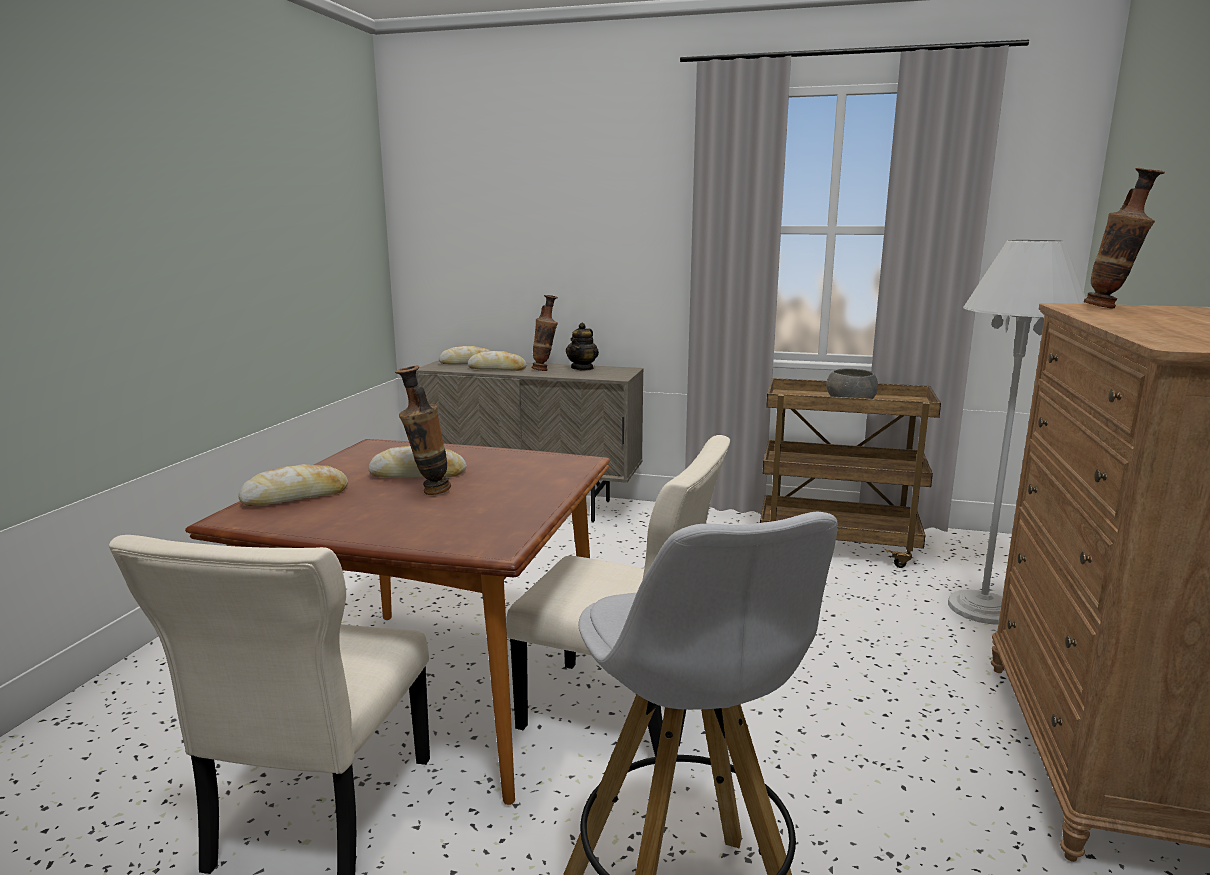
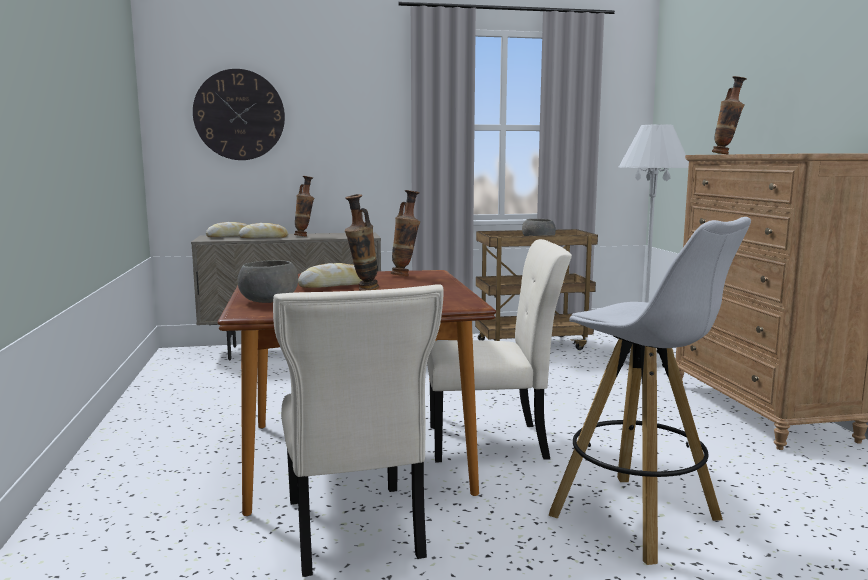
camera: 25 degrees left, 5 degrees down
bread [238,464,348,506] -> grey bowl [237,260,298,303]
teapot [566,323,599,371] -> none
none -> wall clock [193,69,285,160]
none -> vase [391,190,420,276]

